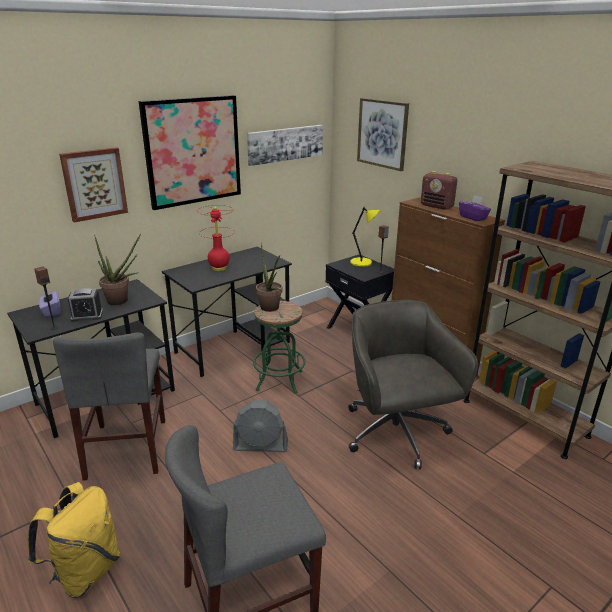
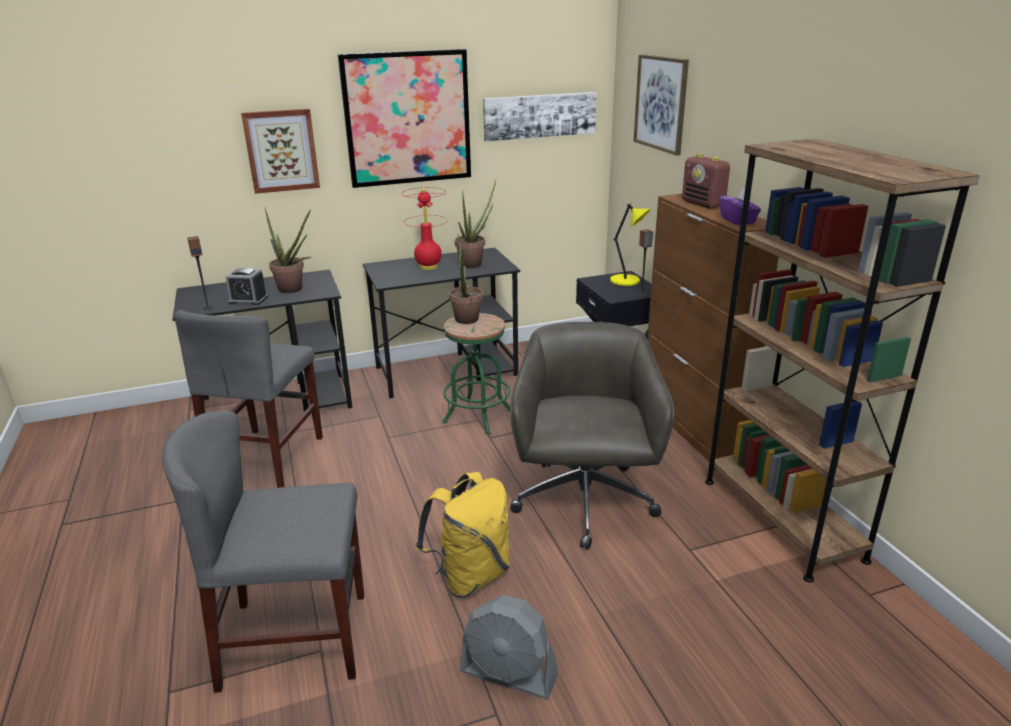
camera: 20 degrees right, 0 degrees up
yellow backpack [28,482,120,598] -> yellow backpack moved to [415,472,510,598]
purple tissue box [39,291,60,317] -> none
grey fan [233,400,288,452] -> grey fan moved to [460,595,558,699]
none -> potted plant [455,180,496,268]

